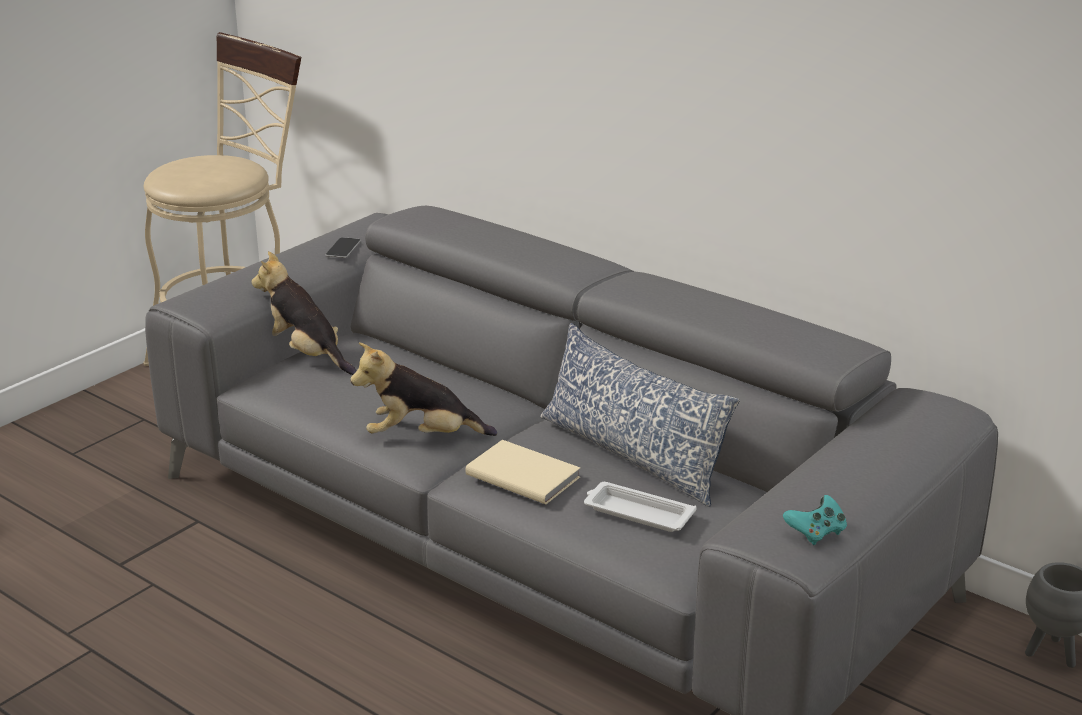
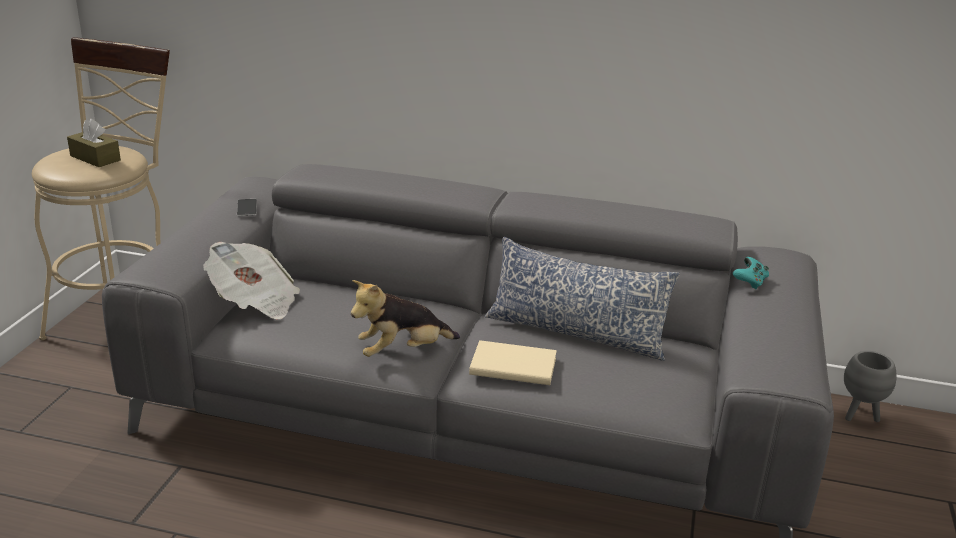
camera: 25 degrees left, 0 degrees up
plush toy [251,251,356,375] -> newspaper [203,242,300,319]
white tray [584,482,697,532] -> none
turquoise game controller [783,495,847,545] -> turquoise game controller moved to [733,257,769,289]
none -> brown tissue box [67,119,121,167]

